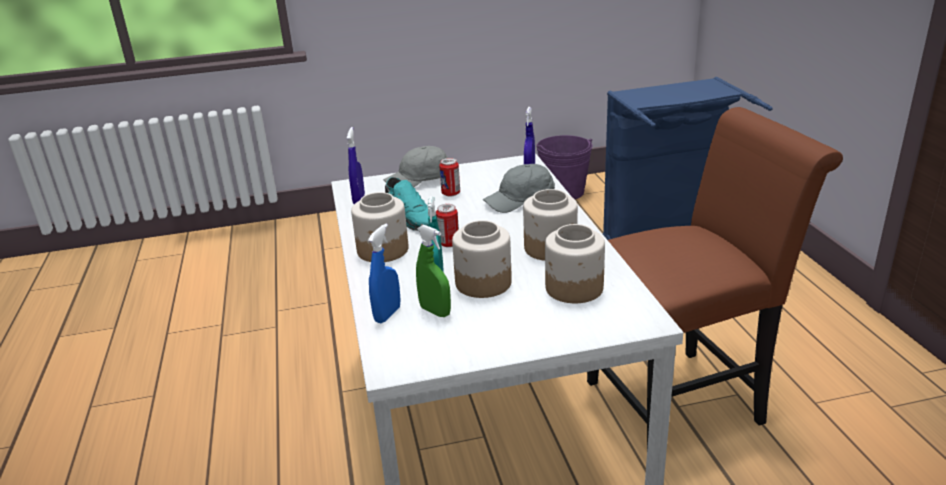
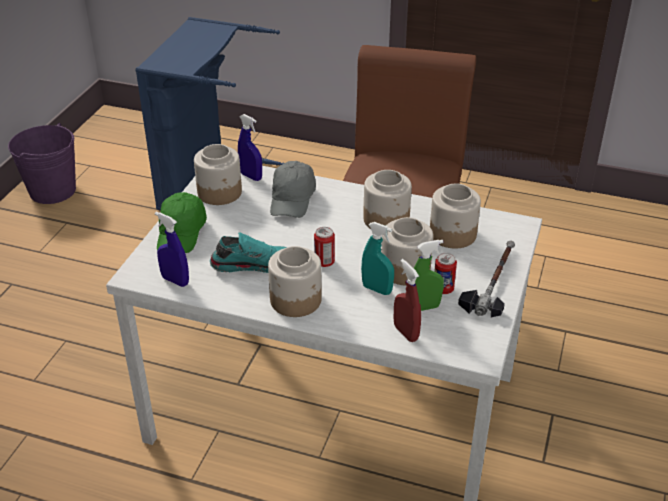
camera: 60 degrees left, 10 degrees up
blue spray bottle [368,223,400,323] -> red spray bottle [394,259,421,342]
grey cap [383,146,448,188] -> green cap [157,192,207,253]
can [439,158,460,197] -> can moved to [434,253,457,294]
none -> jar [194,144,242,205]
none -> hammer [458,241,515,318]

